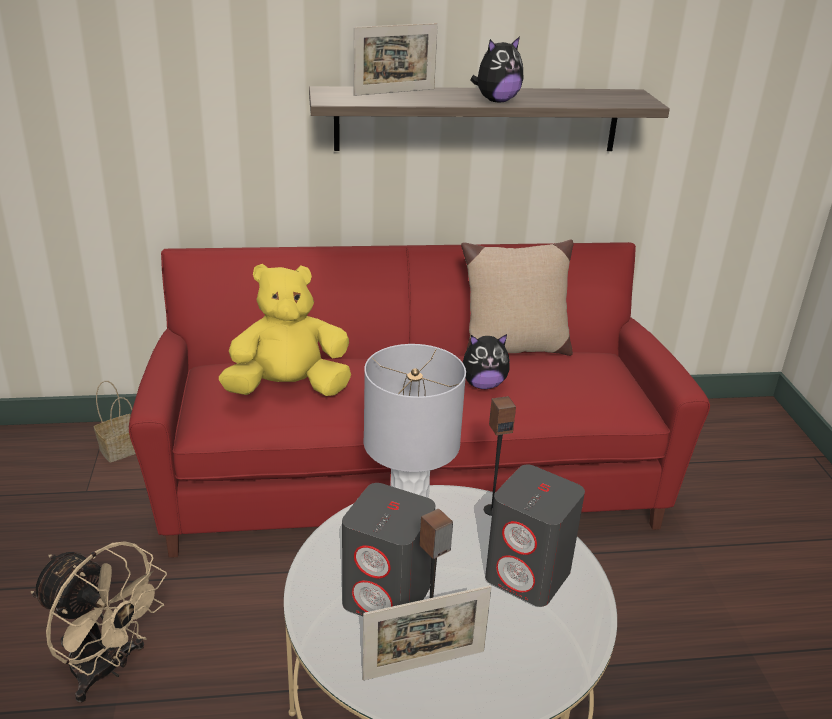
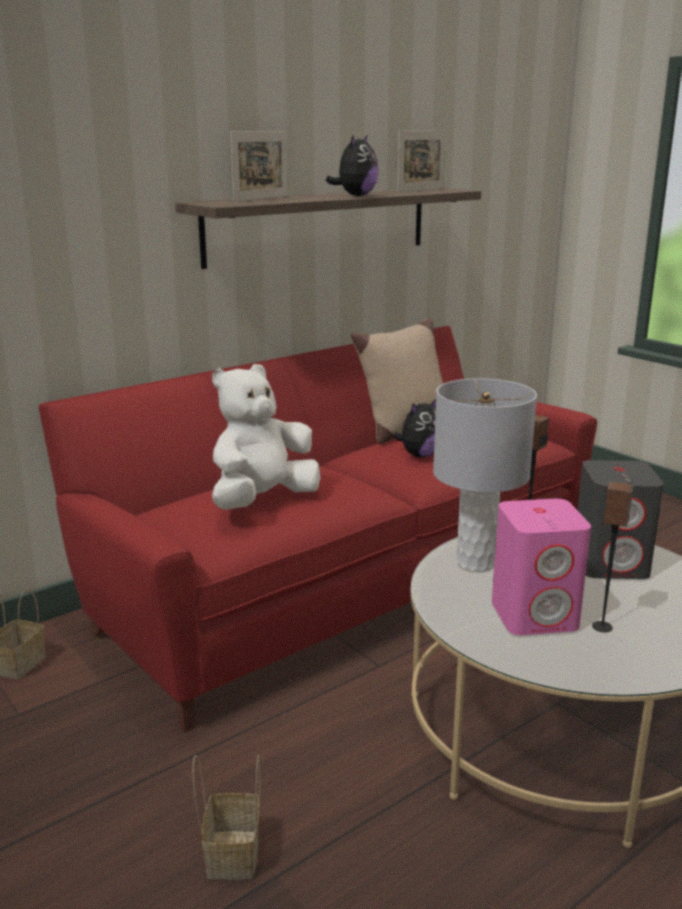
camera: 30 degrees left, 10 degrees down
beige fan [31,541,167,703] -> basket [193,754,260,880]
yellow plush toy [219,264,351,396] -> white plush toy [212,364,320,510]
grey speaker [342,483,435,616] -> pink speaker [492,498,591,635]
picture frame [362,585,492,681] -> picture frame moved to [397,131,446,192]

